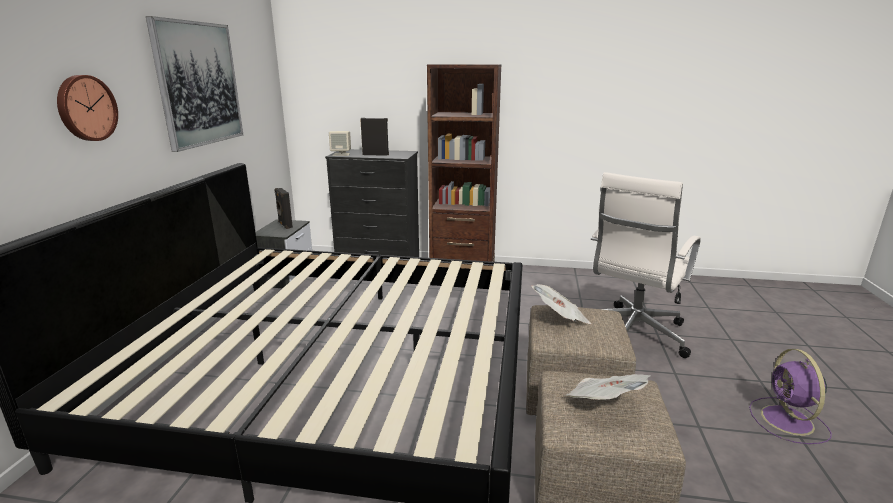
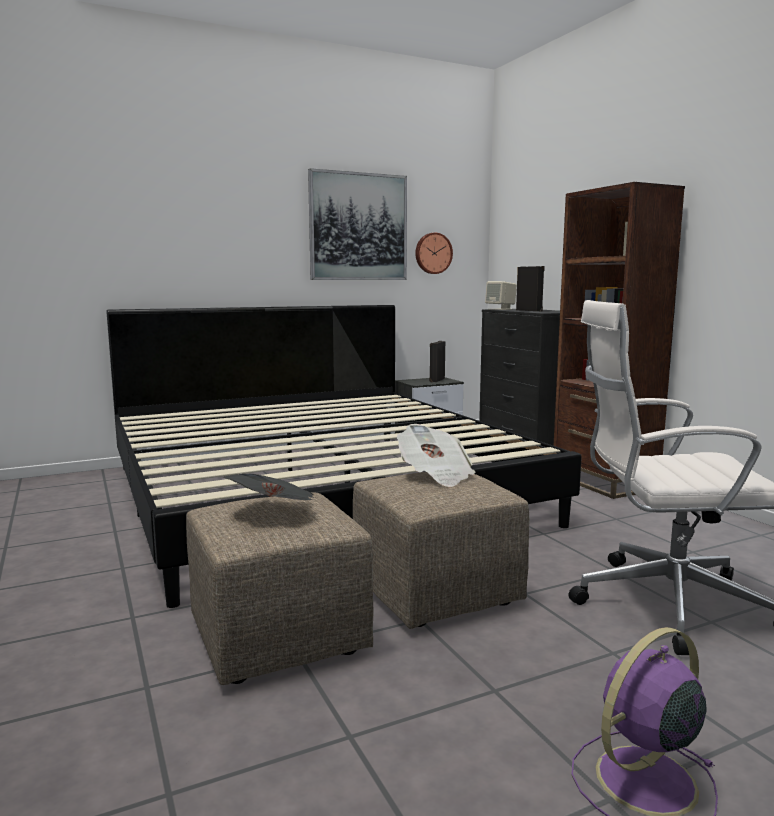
camera: 55 degrees right, 10 degrees down
wall clock [57,75,118,141] -> wall clock moved to [415,233,453,274]

